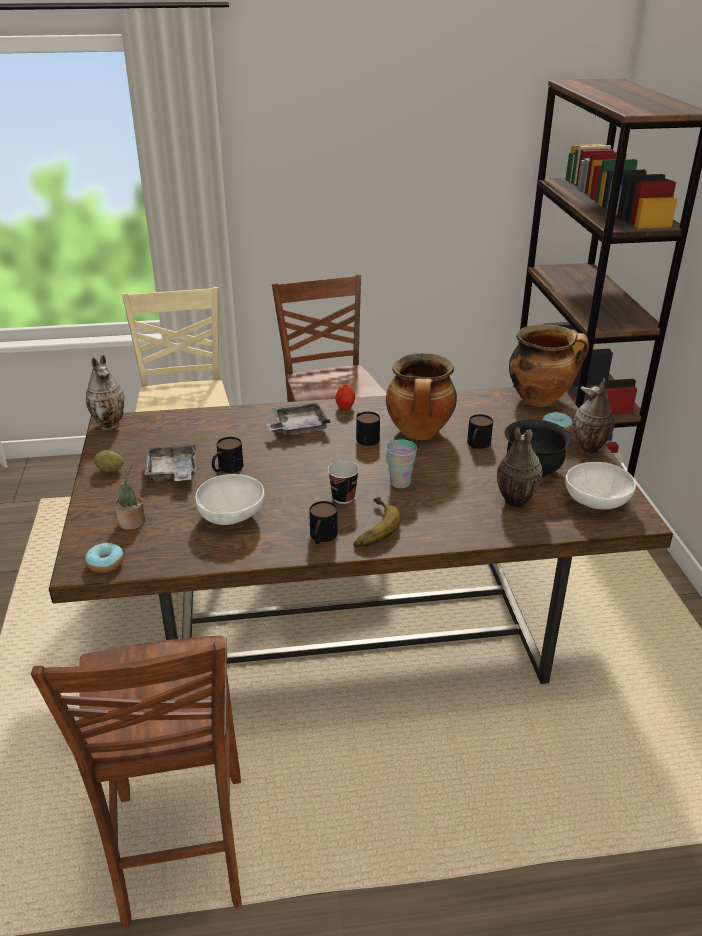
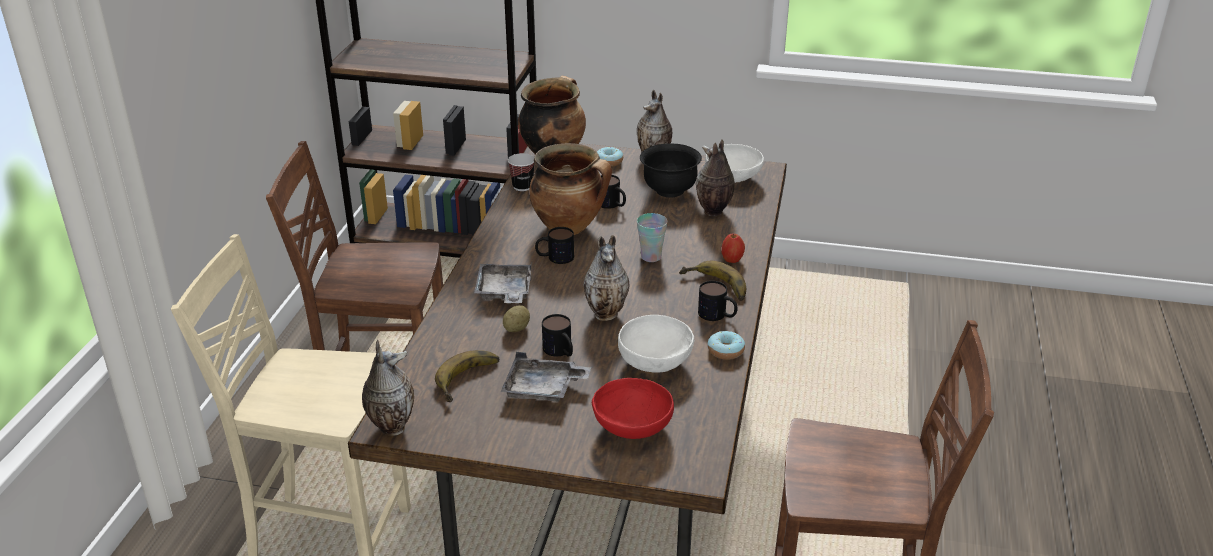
camera: 70 degrees left, 0 degrees up
donut [85,543,124,573] -> donut moved to [708,331,745,360]
potato [94,450,124,472] -> potato moved to [503,305,530,332]
potted plant [115,465,145,530] -> red bowl [592,378,674,439]
cup [328,461,359,504] -> cup moved to [508,153,534,191]
apple [335,384,355,410] -> apple moved to [721,234,745,263]
none -> banana [435,350,500,402]
none -> vase [584,235,629,321]

